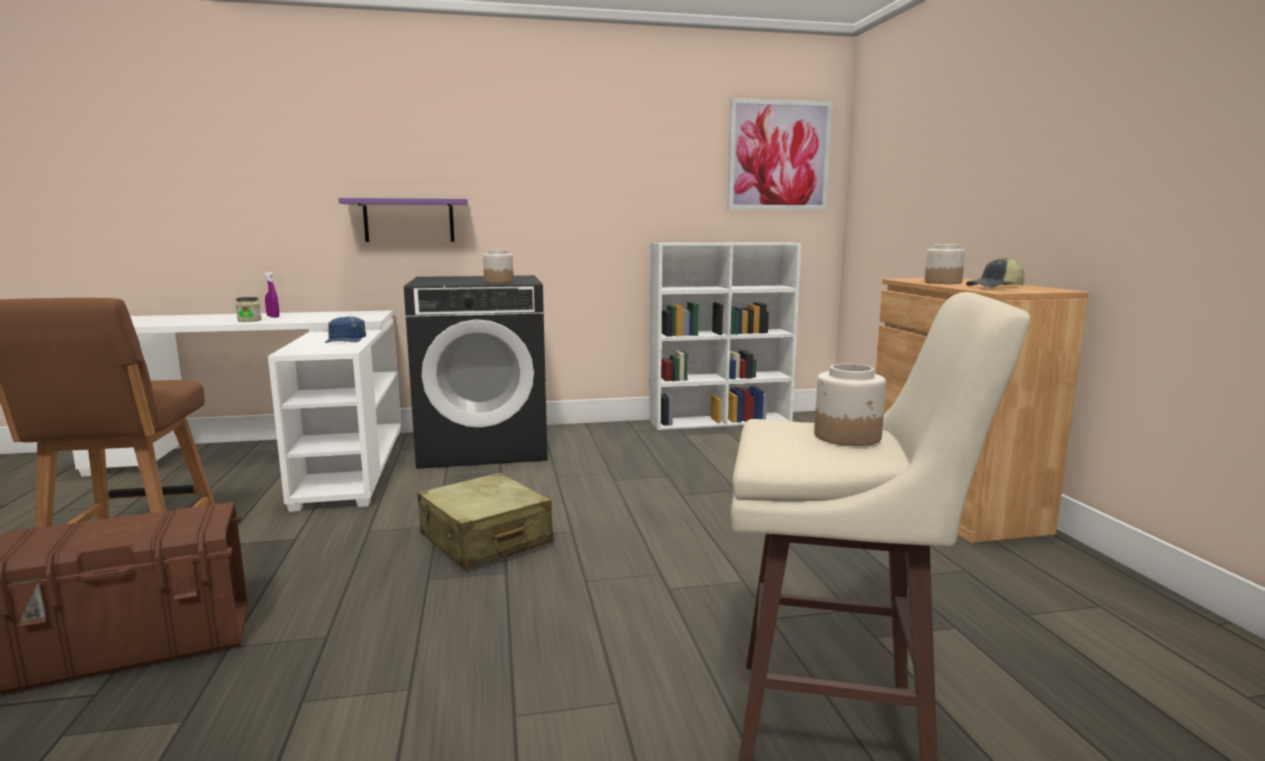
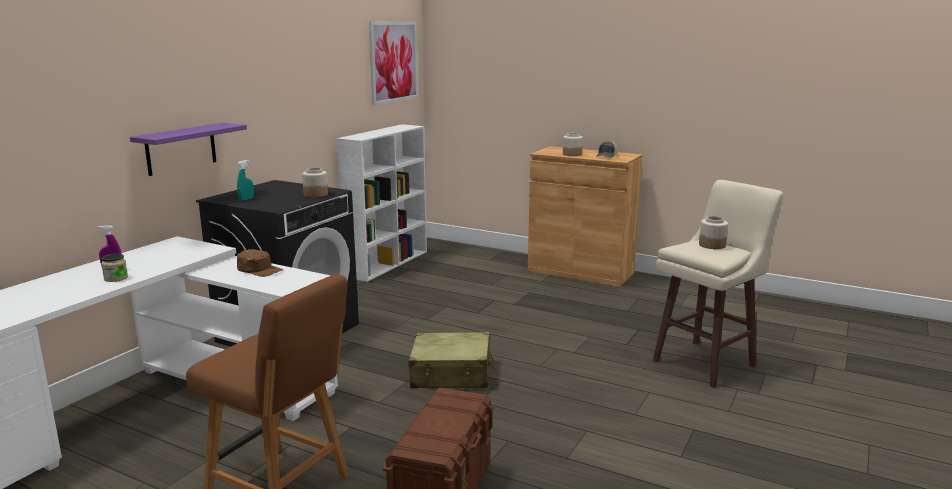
camera: 50 degrees left, 5 degrees up
blue cap [325,317,366,343] -> brown cap [237,249,283,277]
none -> turquoise spray bottle [237,160,254,201]

